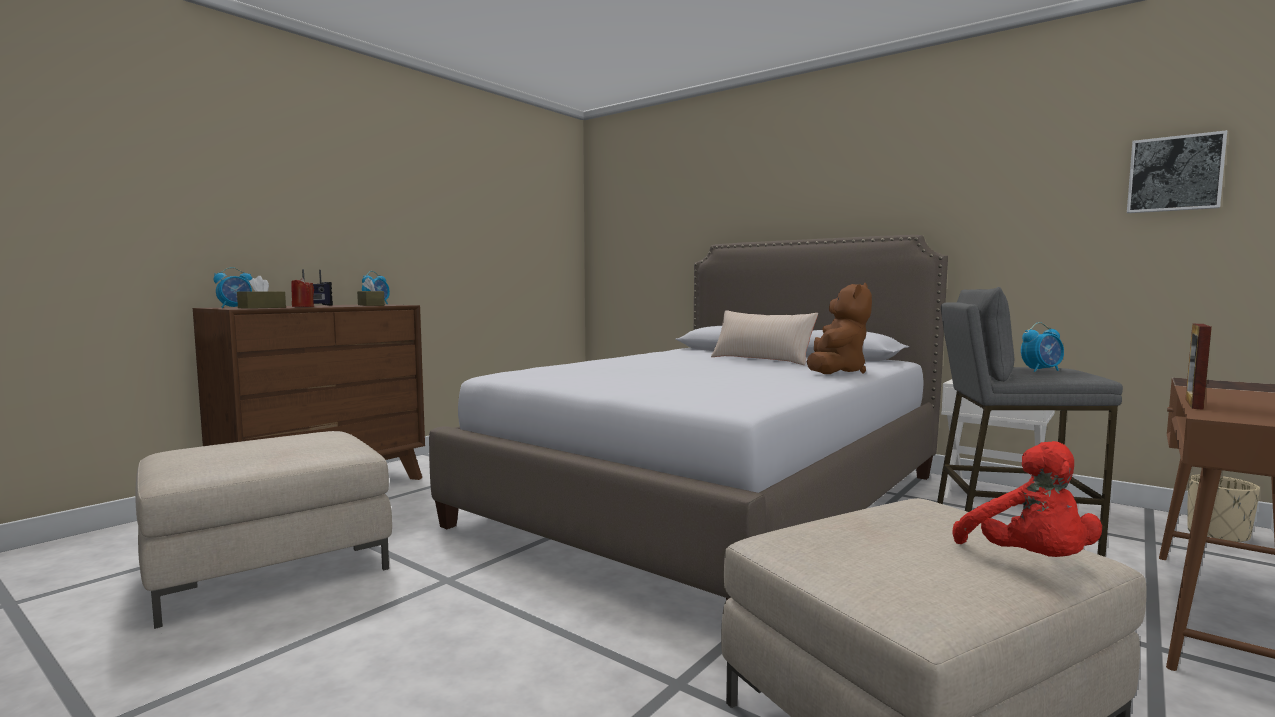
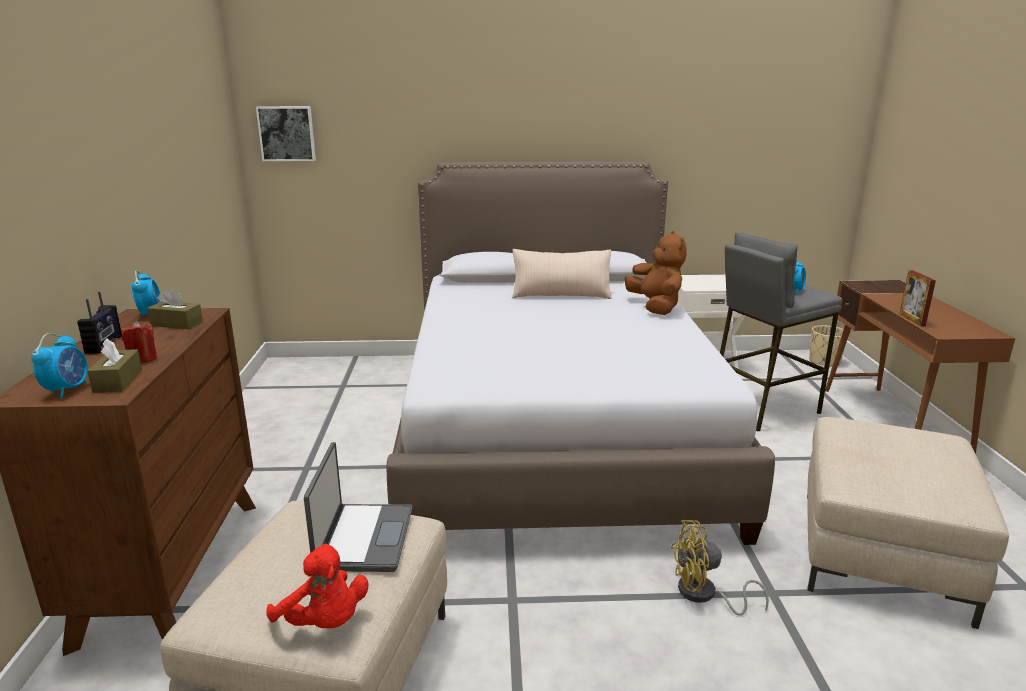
camera: 40 degrees left, 15 degrees up
red plush toy [953,441,1102,557] -> red plush toy moved to [266,544,368,628]
picture [1127,130,1228,213] -> picture moved to [256,106,316,161]
none -> laptop [304,442,413,572]
none -> yellow fan [671,520,769,616]

